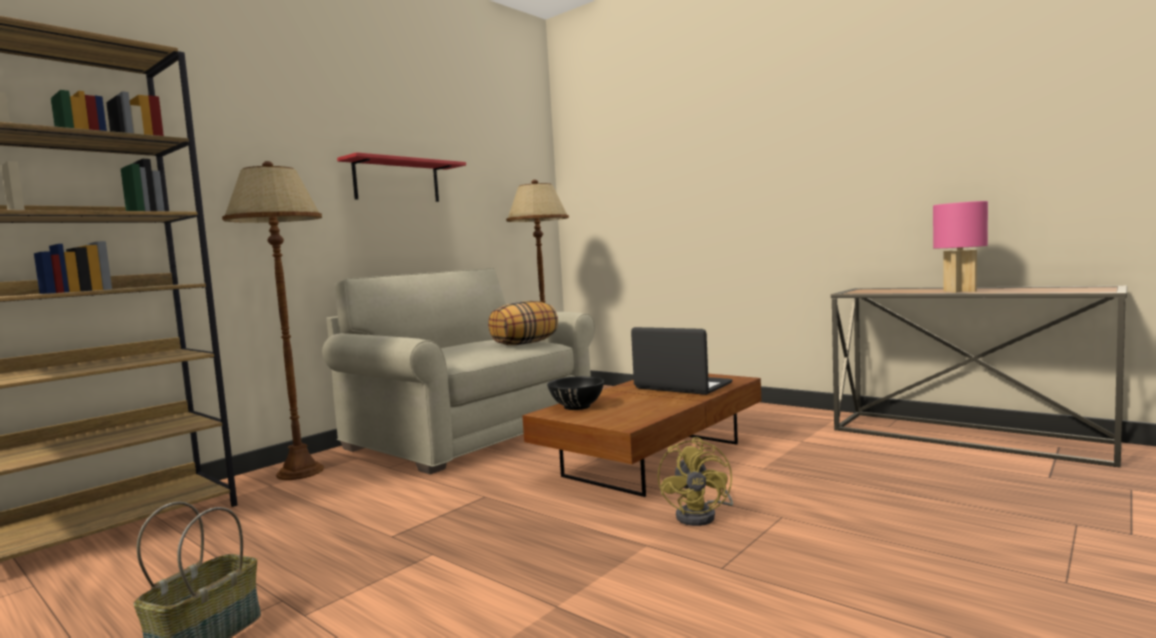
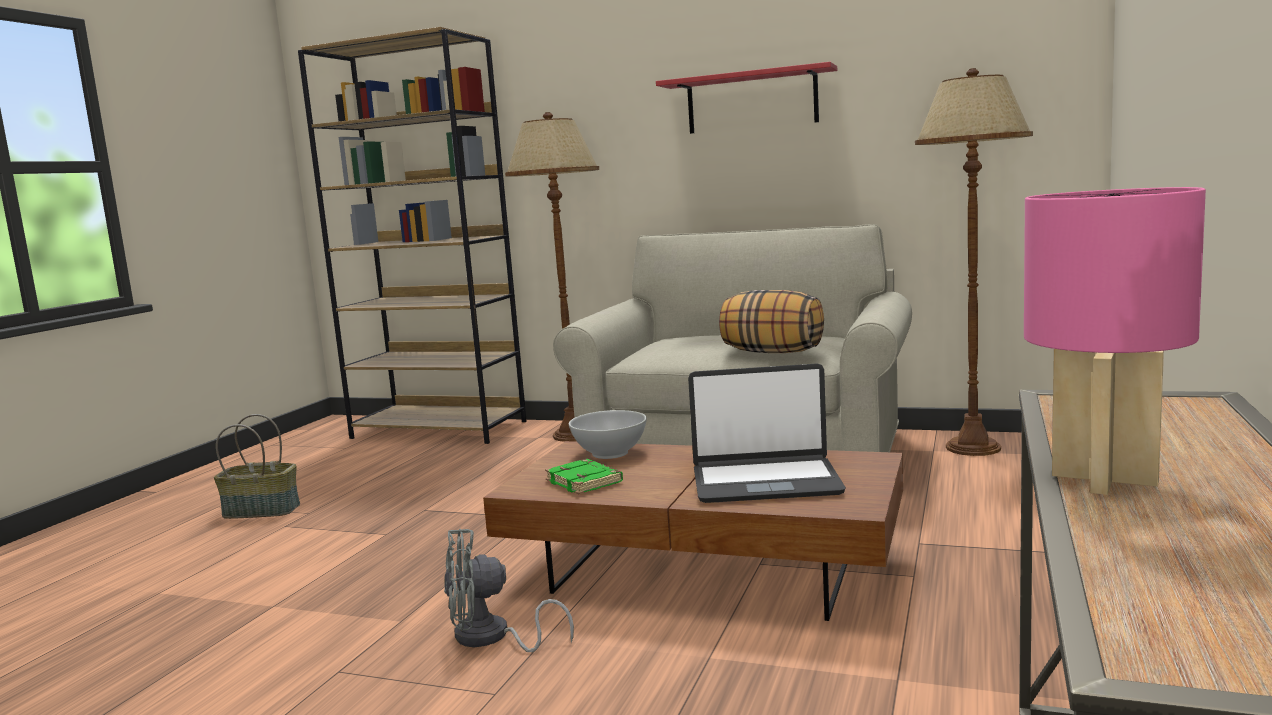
camera: 70 degrees right, 5 degrees up
black bowl [547,376,604,410] -> white bowl [569,410,647,459]
laptop [631,327,733,395] -> laptop turned 75 degrees clockwise [688,363,846,503]
yellow fan [658,437,733,526] -> grey fan [444,529,574,652]
none -> green book [545,459,623,494]

